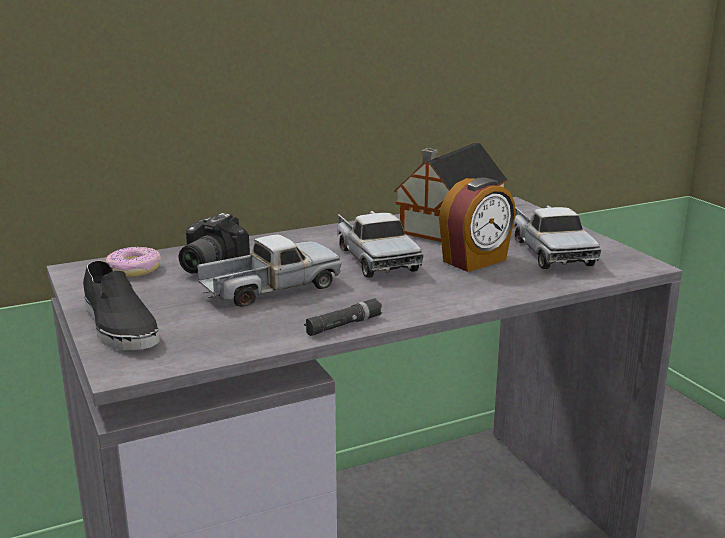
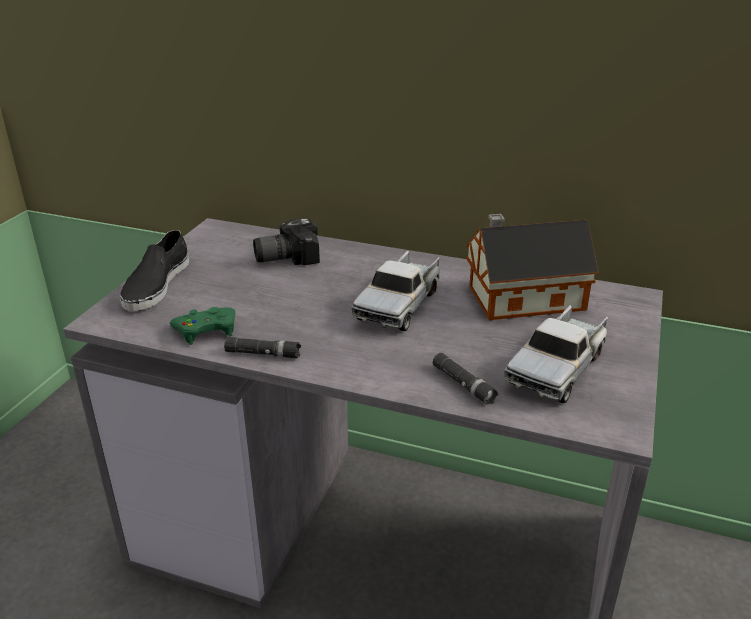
camera: 45 degrees right, 10 degrees up
donut [106,247,161,277] -> none
toy truck [197,234,341,307] -> none
alarm clock [439,178,516,272] -> none
none -> green game controller [170,307,235,345]
none -> black flashlight [433,353,498,405]

